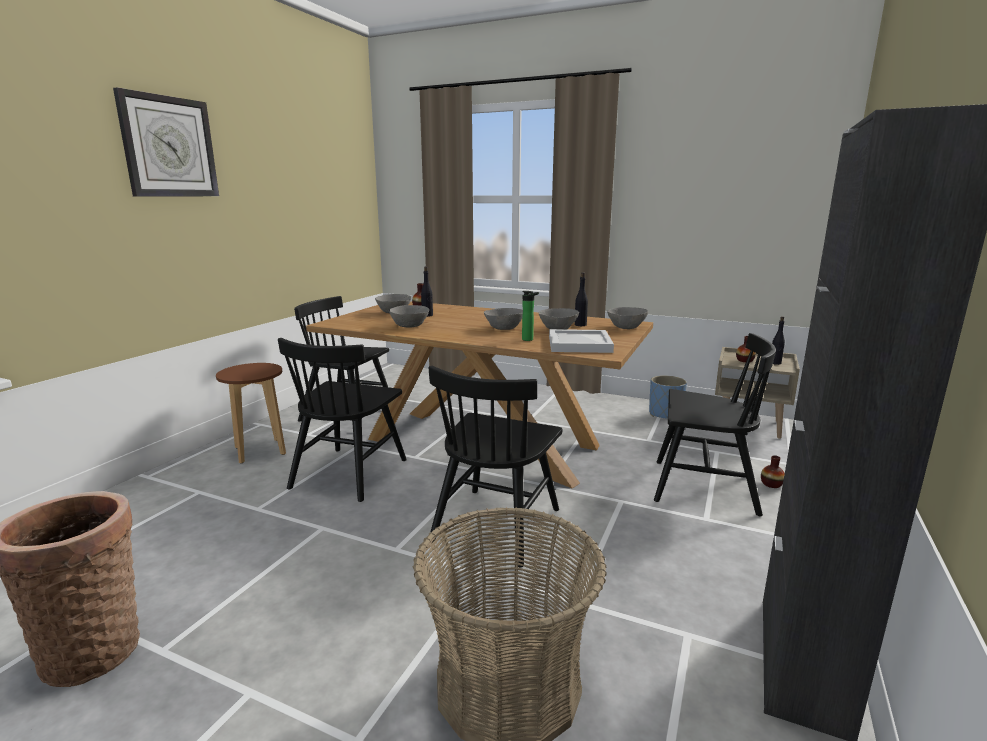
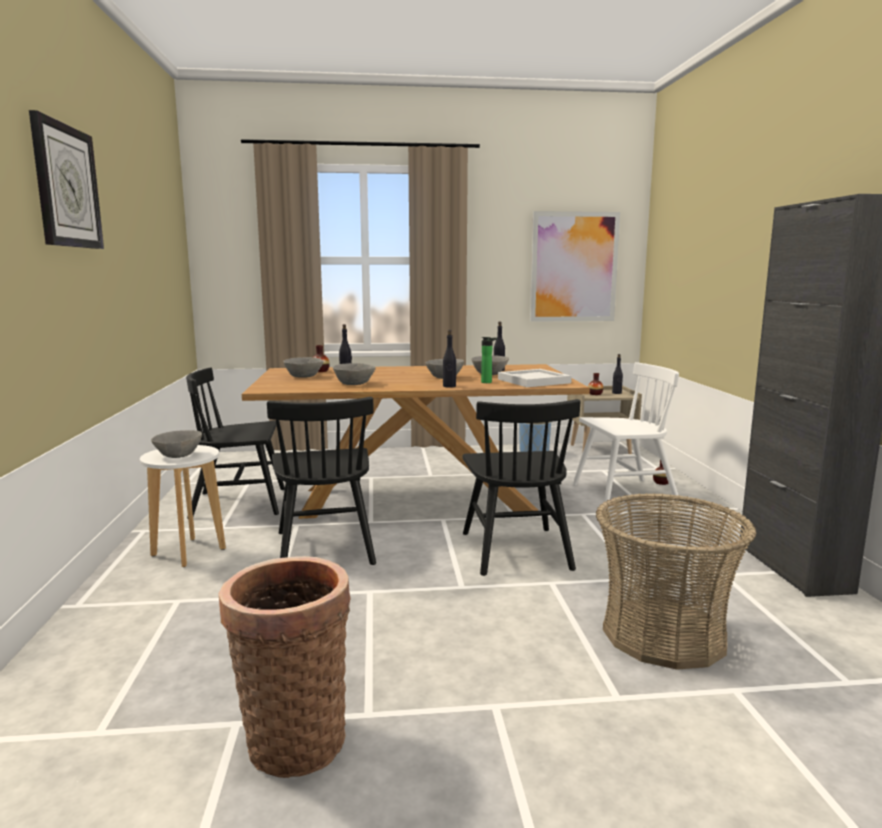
camera: 30 degrees left, 5 degrees down
brown stool [216,363,286,464] -> white stool [140,445,226,567]
grey bowl [607,307,648,329] -> grey bowl moved to [151,430,202,458]
black chair [654,333,776,516] -> white chair [573,362,679,508]
none -> black bottle [443,330,456,388]
none -> picture [530,211,620,322]

